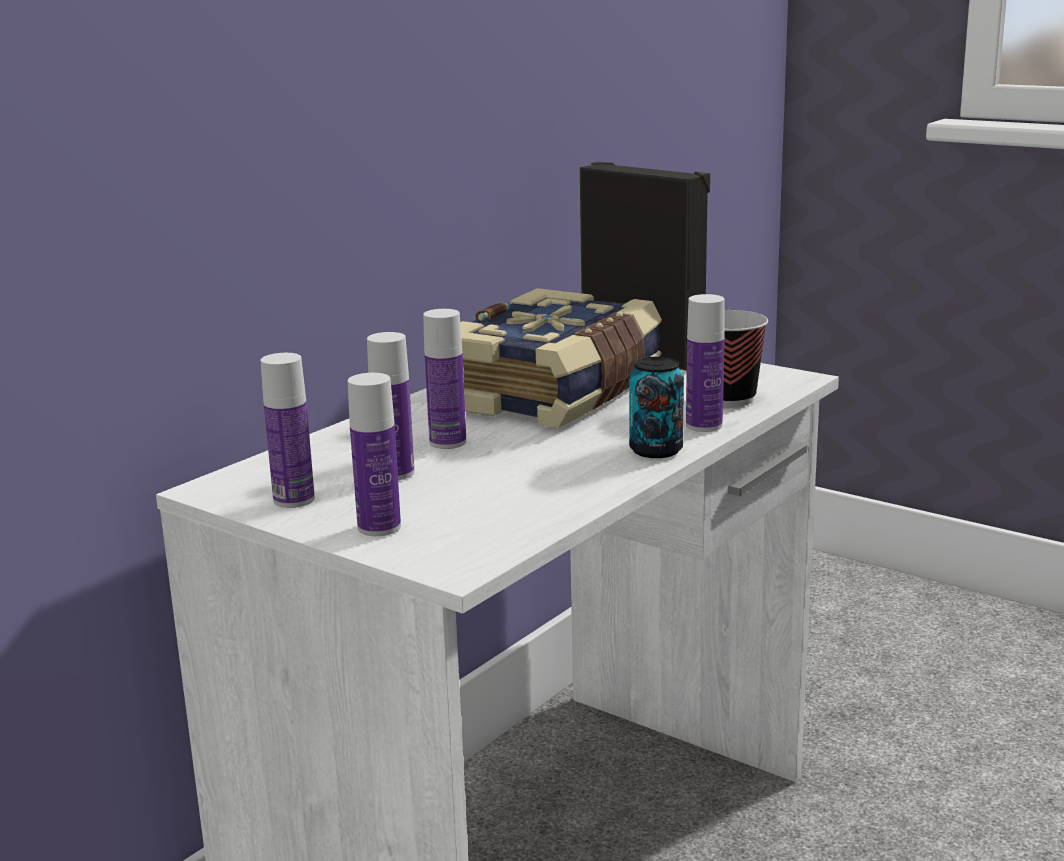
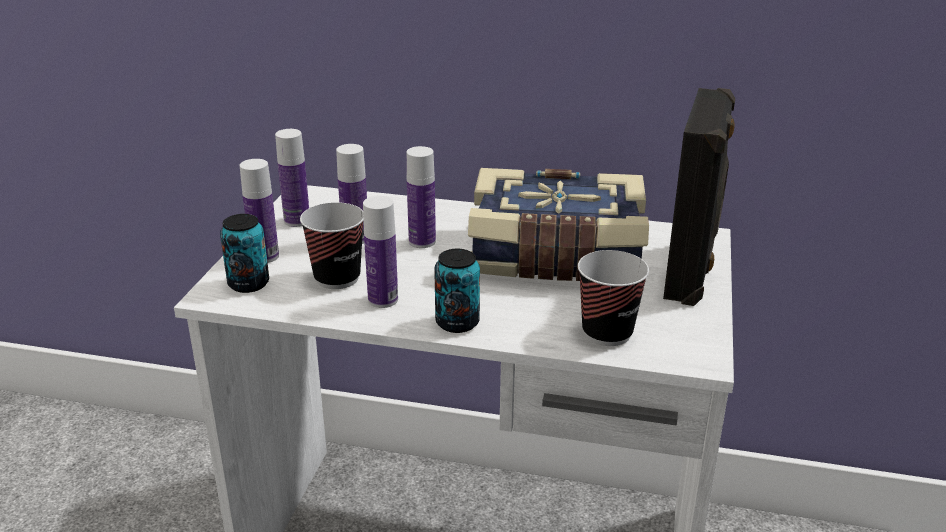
camera: 65 degrees right, 10 degrees up
bottle [686,294,725,432] -> bottle moved to [363,196,398,308]
none -> can [220,214,269,293]
none -> cup [300,202,363,289]

